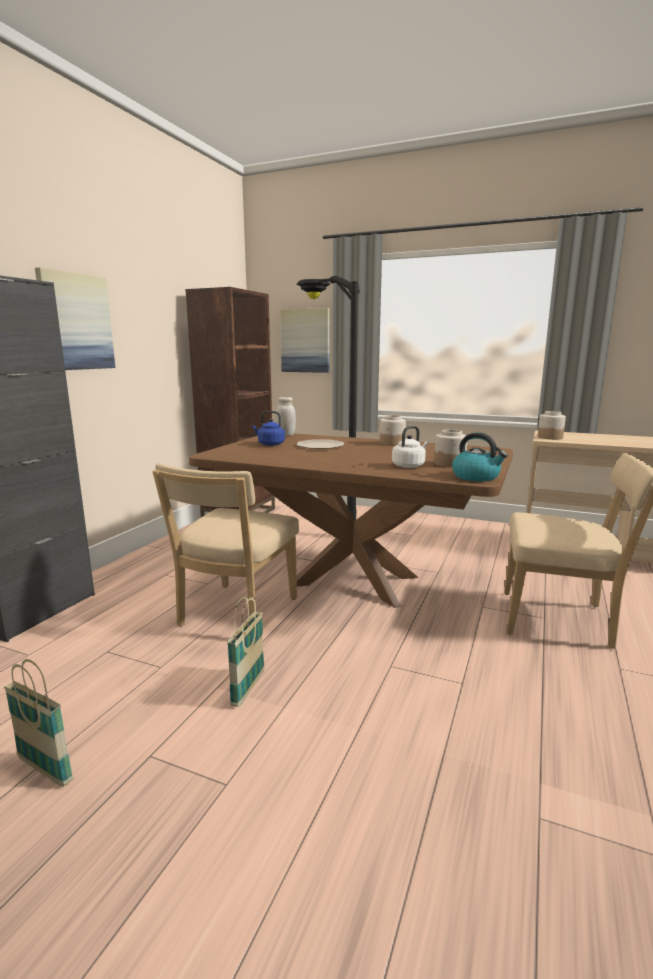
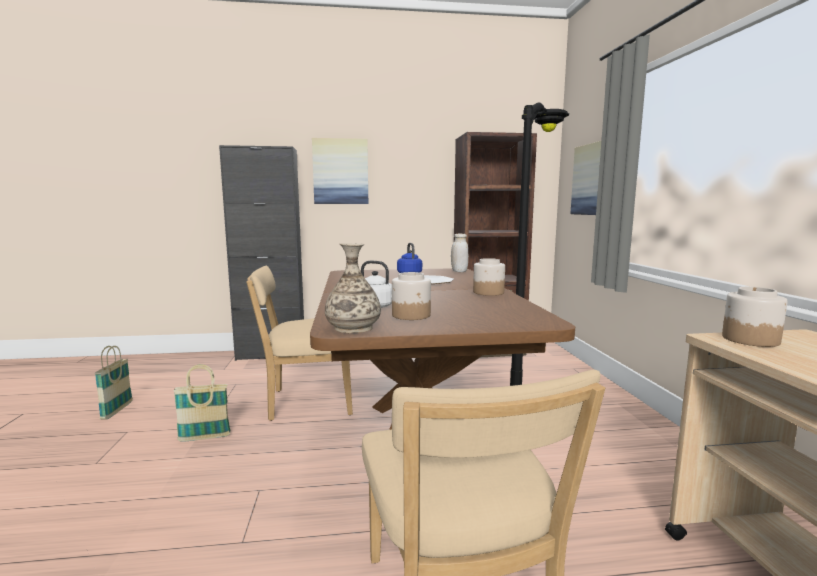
camera: 60 degrees right, 5 degrees down
kettle [452,432,508,482] -> vase [325,243,381,333]

